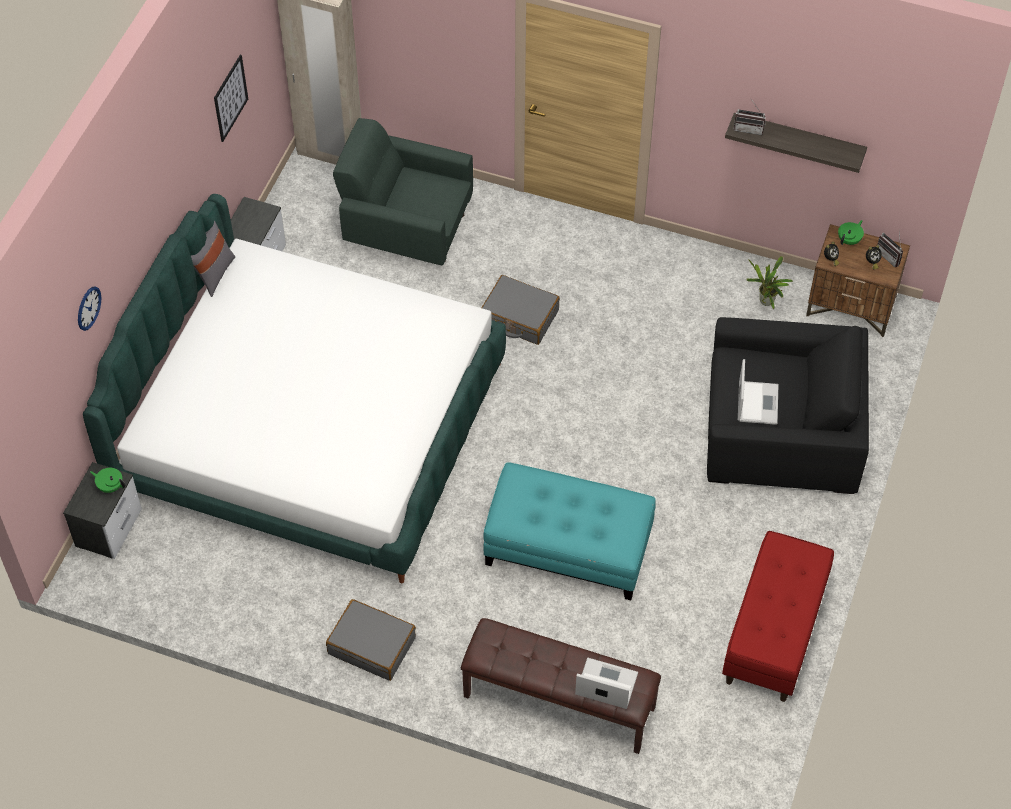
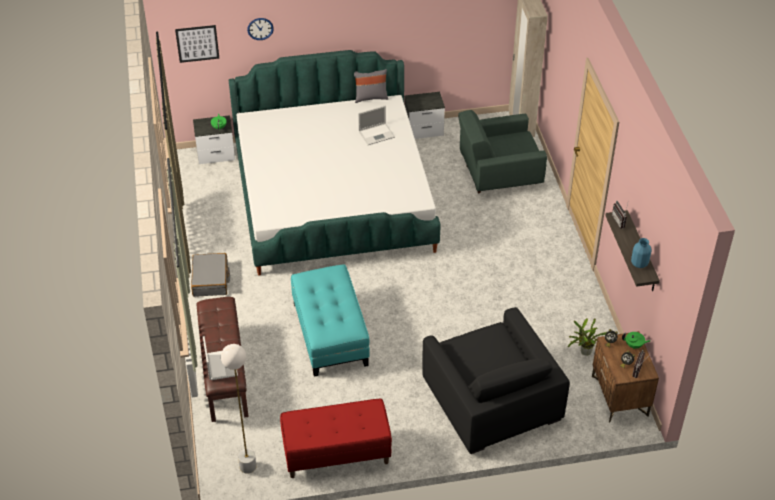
camera: 60 degrees right, 10 degrees down
picture [214,55,248,142] -> picture moved to [175,25,220,63]
green armchair [333,118,473,265] -> green armchair turned 90 degrees counterclockwise [458,110,547,193]
grey suitcase [481,275,560,345] -> none
laptop [738,359,779,425] -> laptop moved to [358,106,395,145]
none -> white floor lamp [221,344,256,474]
none -> blue vase [631,238,652,268]

